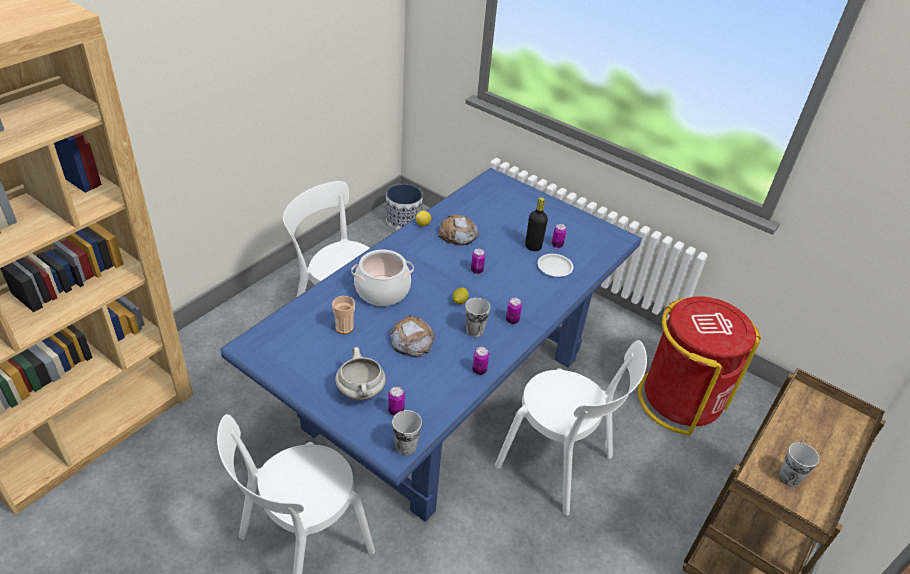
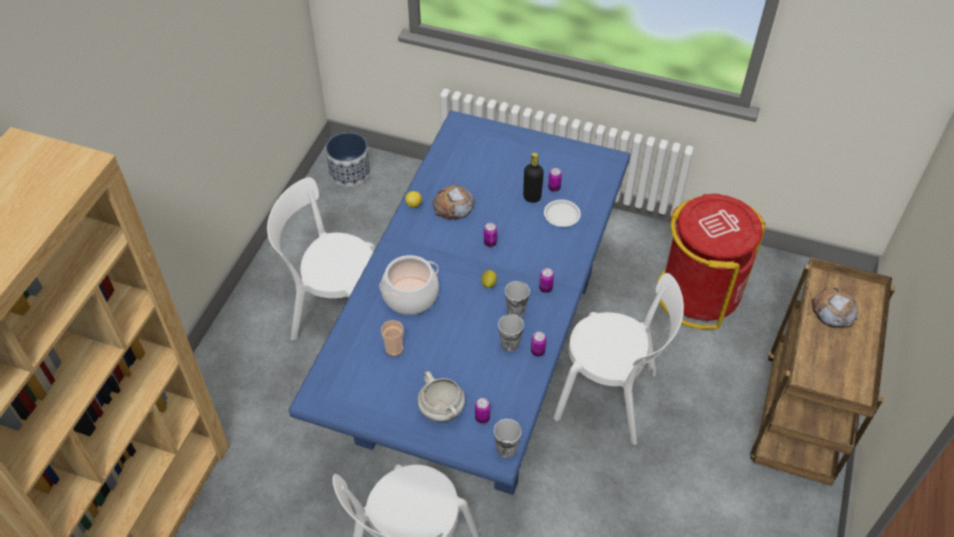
camera: 15 degrees left, 10 degrees up
bread [390,315,434,358] -> bread moved to [812,288,858,328]
cup [779,442,819,487] -> cup moved to [498,314,524,352]

